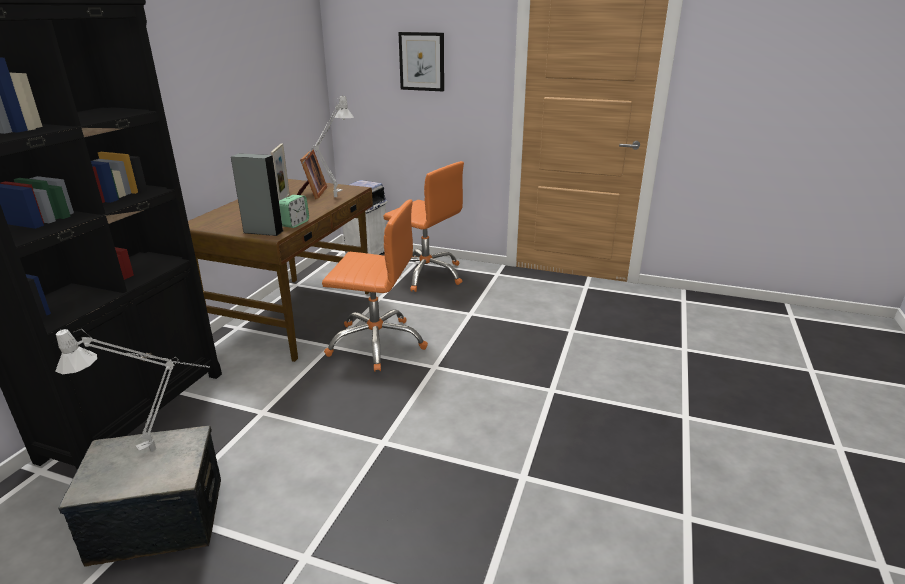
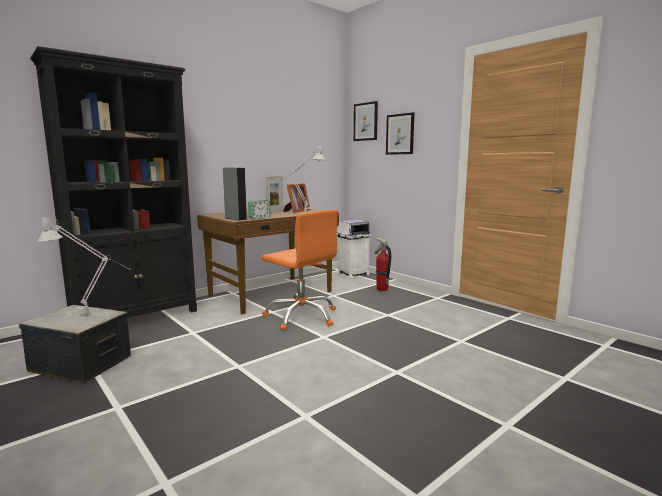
camera: 30 degrees right, 15 degrees down
orange office chair [383,161,464,292] -> fire extinguisher [374,236,391,291]
none -> picture [354,101,378,141]

